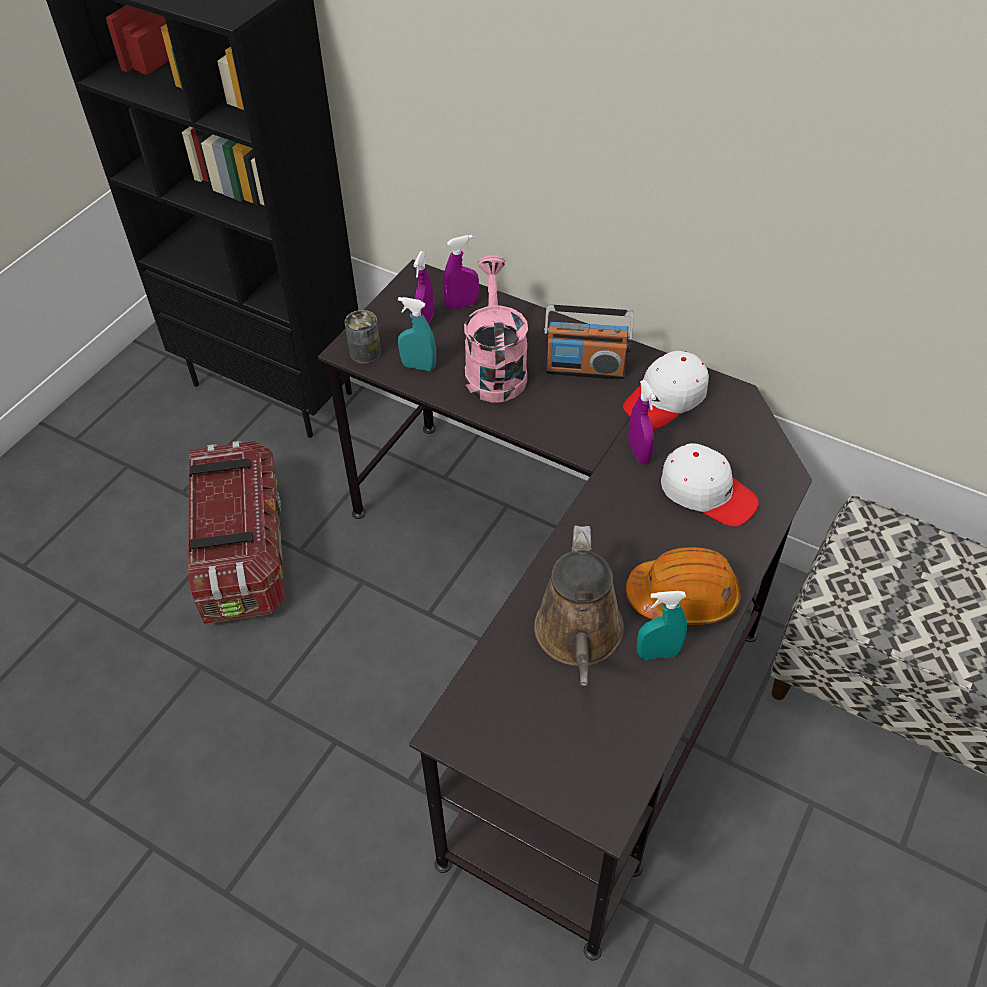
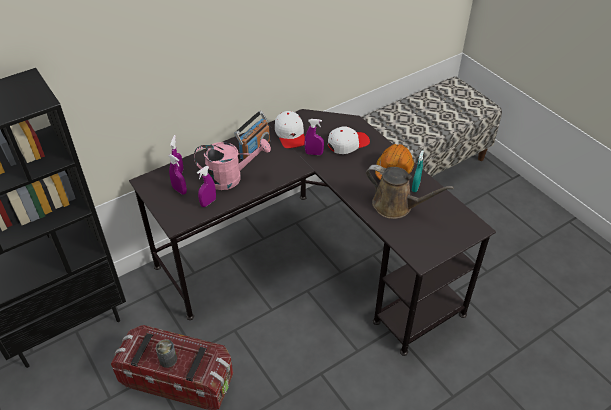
camera: 65 degrees left, 5 degrees down
can [345,310,381,364] -> can moved to [156,339,177,368]
turquoise spray bottle [398,297,436,371] -> purple spray bottle [197,166,216,207]
pink watering can [464,255,528,403] -> pink watering can turned 150 degrees clockwise [194,139,271,190]

